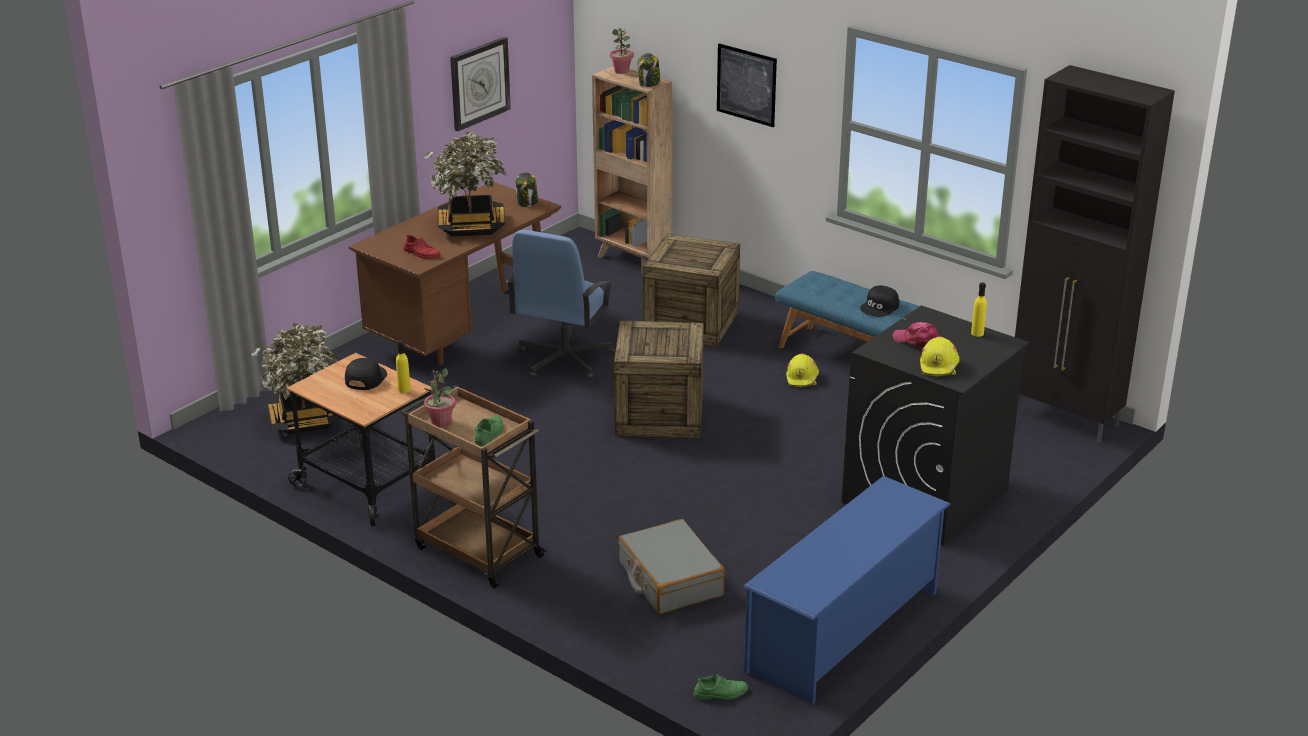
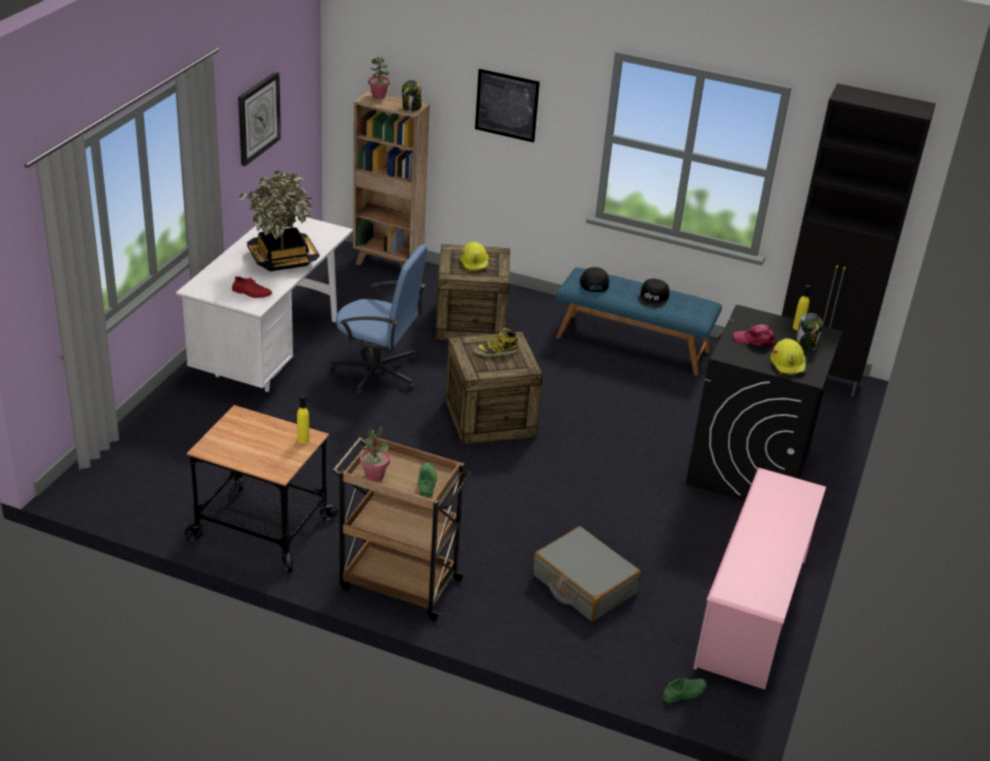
camera: 20 degrees left, 5 degrees up
potted plant [251,323,341,434] -> none
black cap [345,358,387,390] -> black cap moved to [580,267,609,292]
brown desk [348,182,561,365] -> white desk [176,215,353,392]
blue office chair [506,230,614,380] -> blue office chair turned 75 degrees counterclockwise [330,245,428,396]
jar [516,172,538,207] -> jar moved to [796,313,823,350]
blue shoe rack [743,476,951,705] -> pink shoe rack [693,468,826,690]
yellow hard hat [786,354,819,387] -> yellow hard hat moved to [460,241,489,271]
none -> boot [474,328,519,356]

